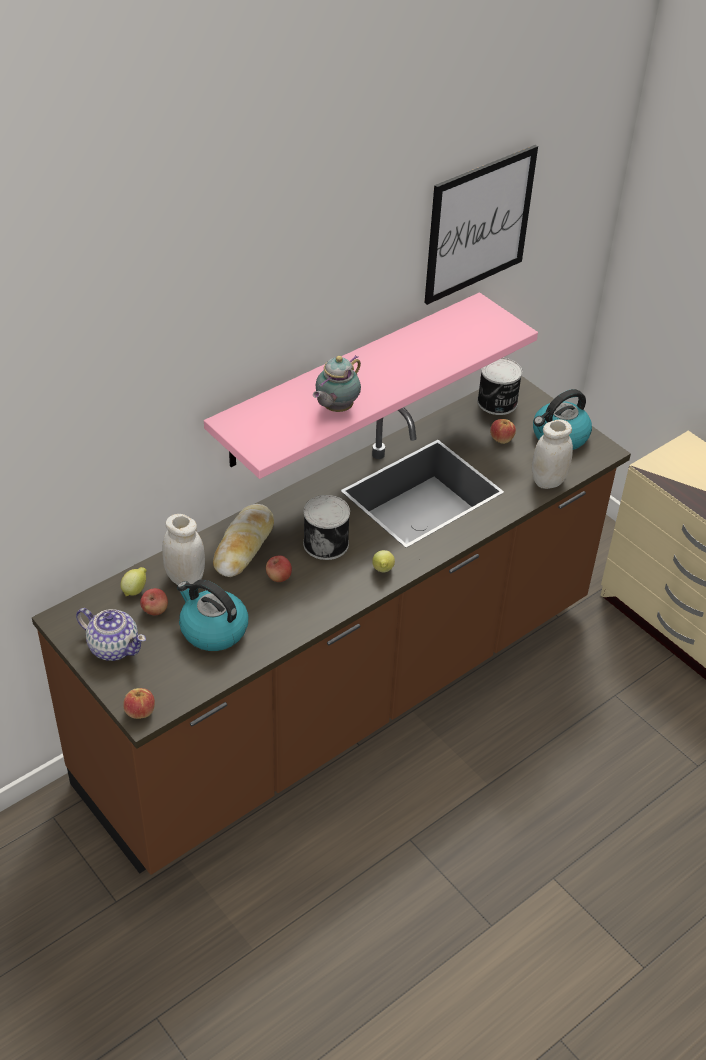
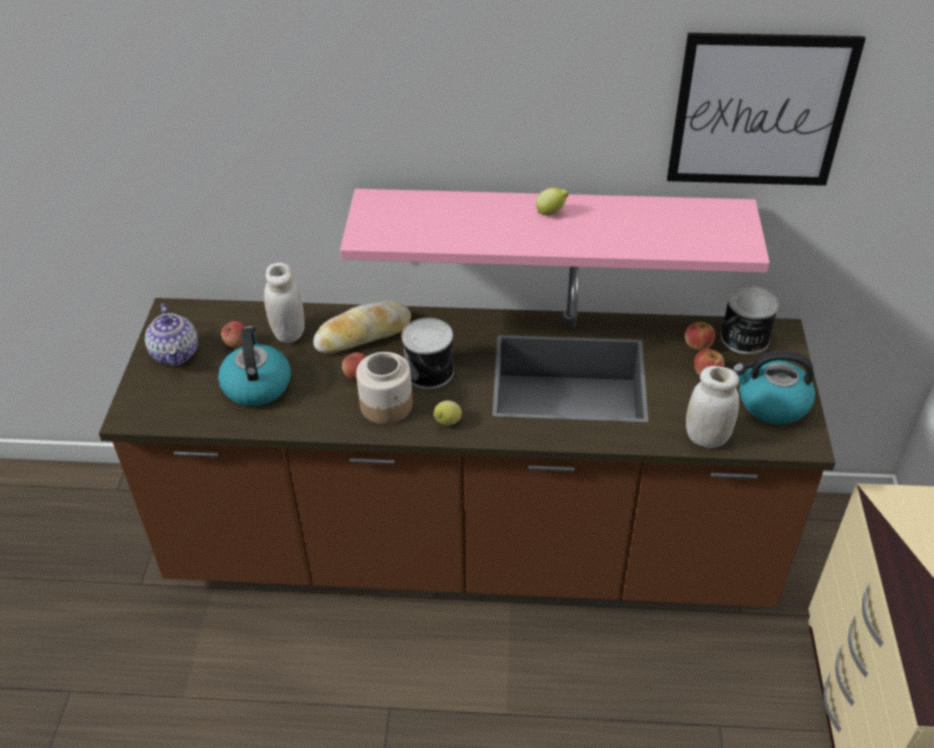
camera: 45 degrees right, 0 degrees up
lemon [120,567,147,596] -> lemon moved to [536,188,569,216]
apple [123,688,155,719] -> apple moved to [685,322,715,351]
teapot [313,355,361,412] -> none
none -> jar [356,352,413,424]

